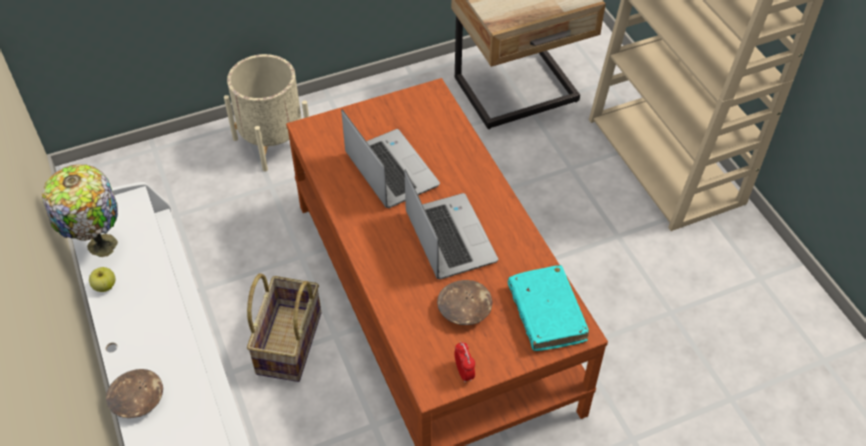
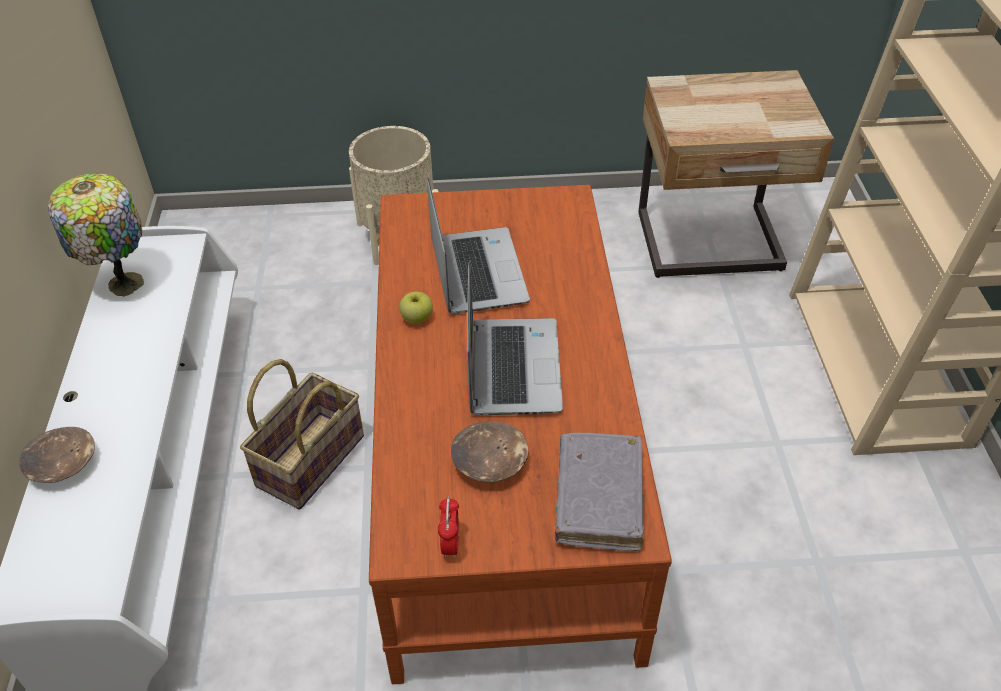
camera: 20 degrees right, 5 degrees down
apple [89,267,115,292] -> apple moved to [399,292,433,324]
turquoise book [508,265,589,351] -> grey book [555,433,644,551]

